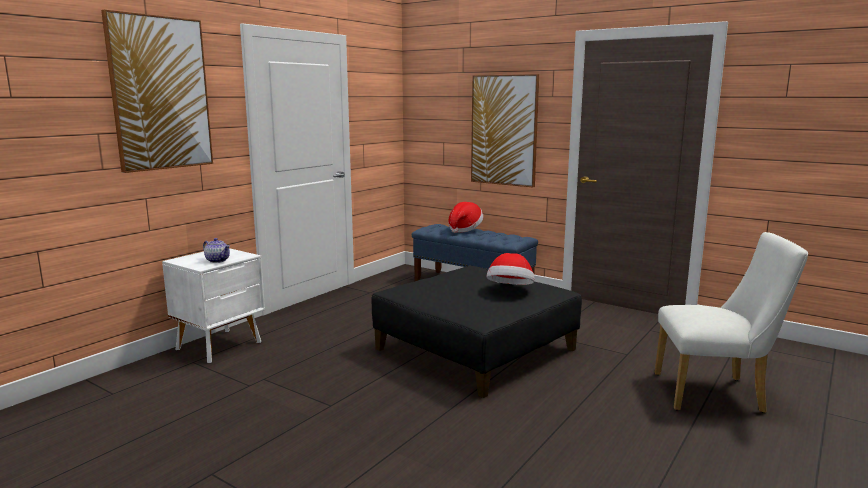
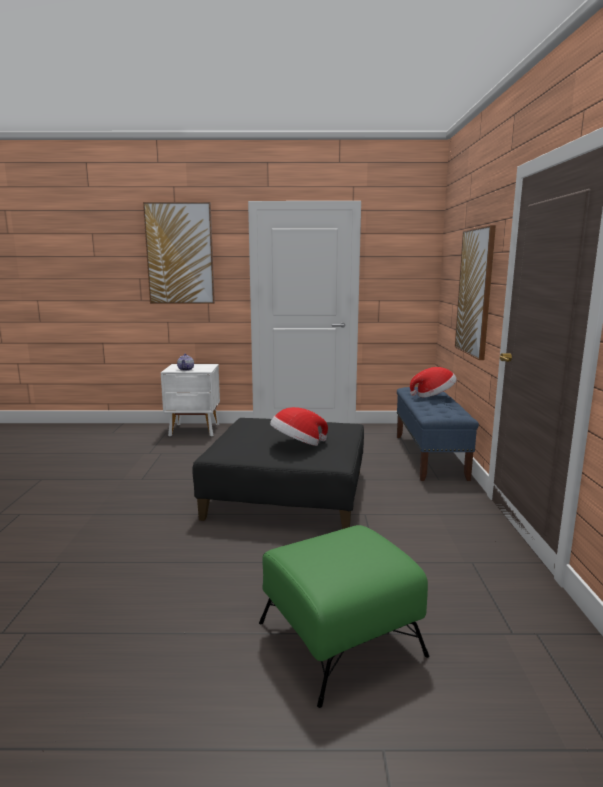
camera: 55 degrees right, 0 degrees up
white chair [654,232,808,413] -> green ottoman [259,525,429,708]

